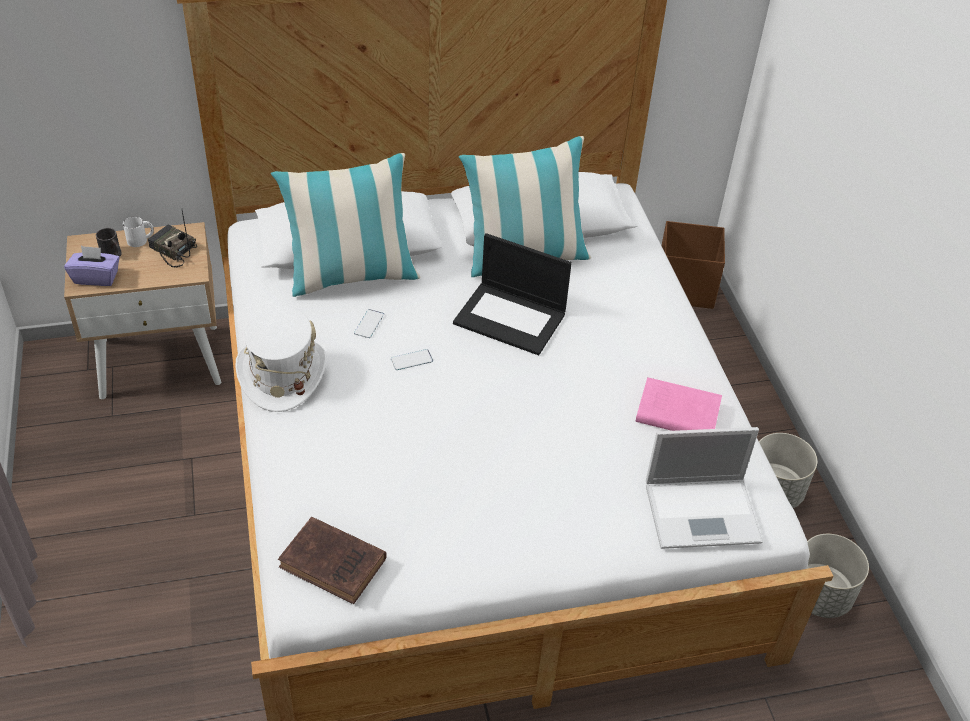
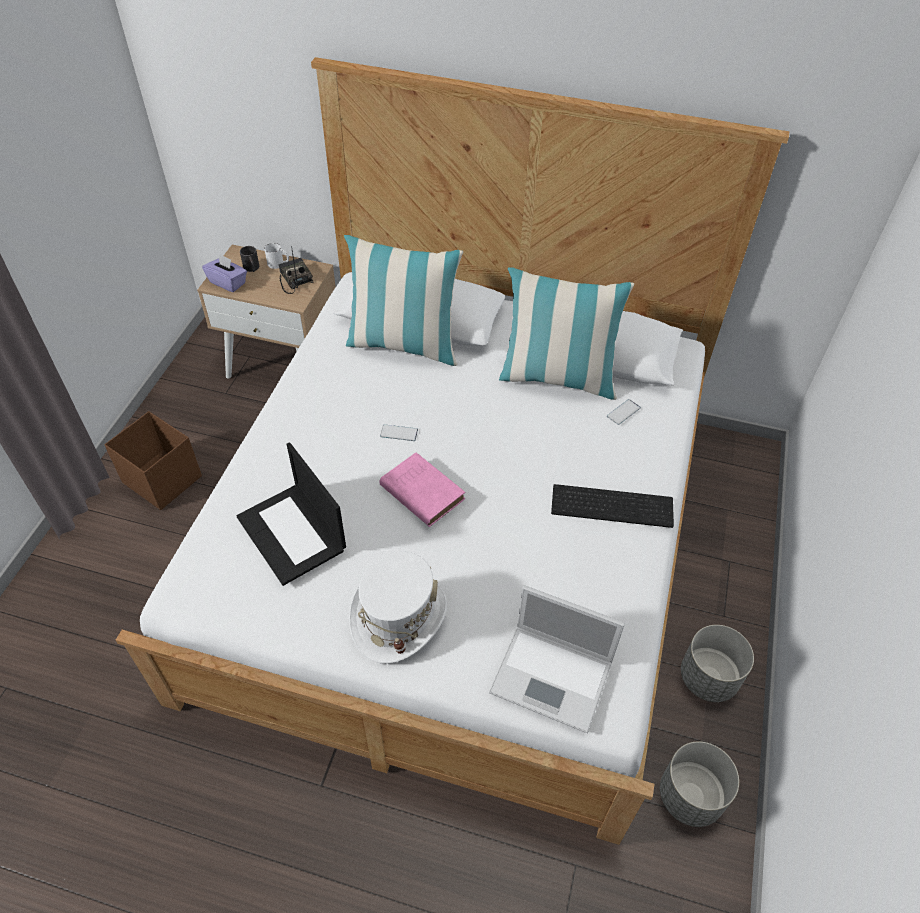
camera: 30 degrees right, 5 degrees up
white hat [235,306,327,412] -> white hat moved to [349,551,447,664]
brown book [278,517,387,604] -> none
phone [354,309,384,338] -> phone moved to [607,399,641,425]
laptop [453,233,572,355] -> laptop moved to [236,442,346,586]
pink book [635,377,722,431] -> pink book moved to [379,452,465,527]
brown storage box [662,221,725,309] -> brown storage box moved to [104,411,202,510]
none -> keyboard [551,484,674,528]

